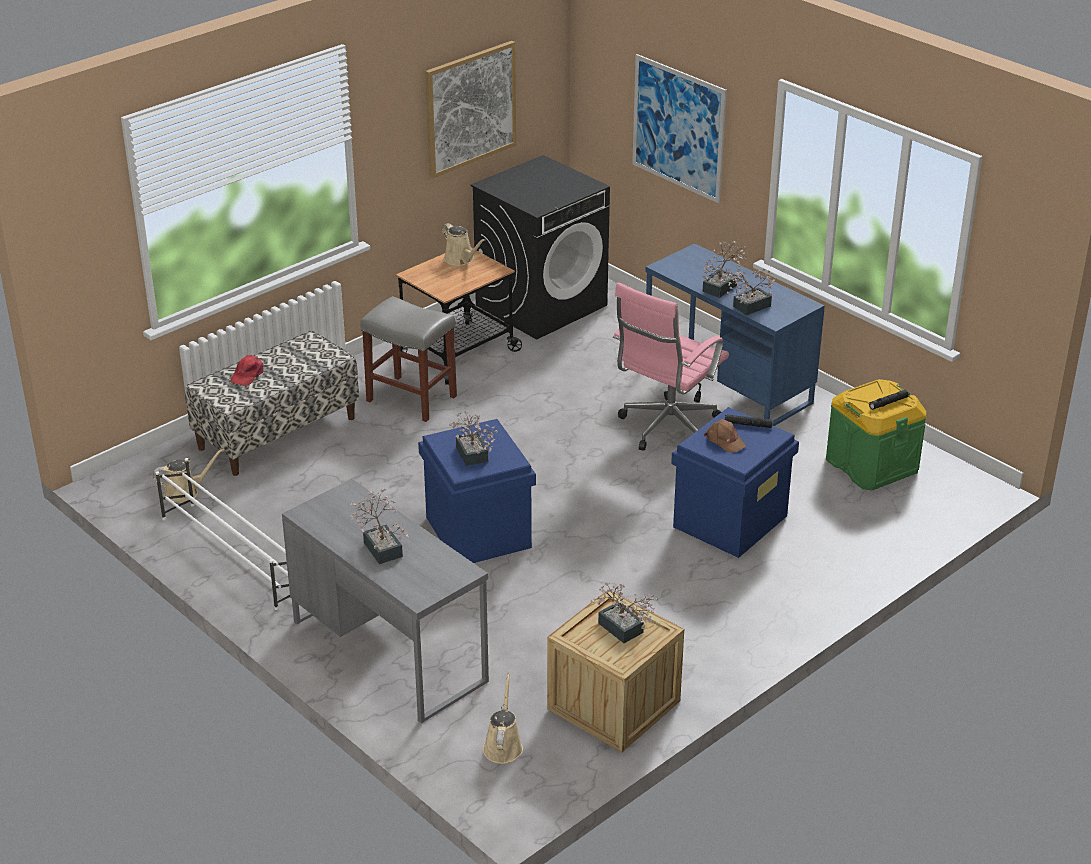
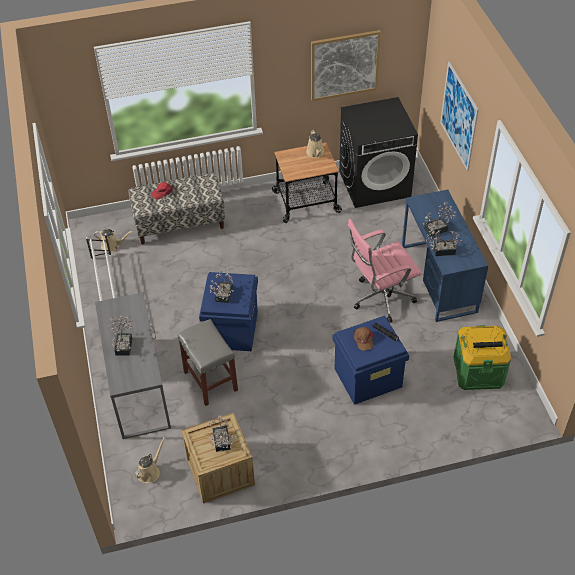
camera: 30 degrees right, 15 degrees up
grey stool [360,296,457,422] -> grey stool moved to [177,319,238,406]

